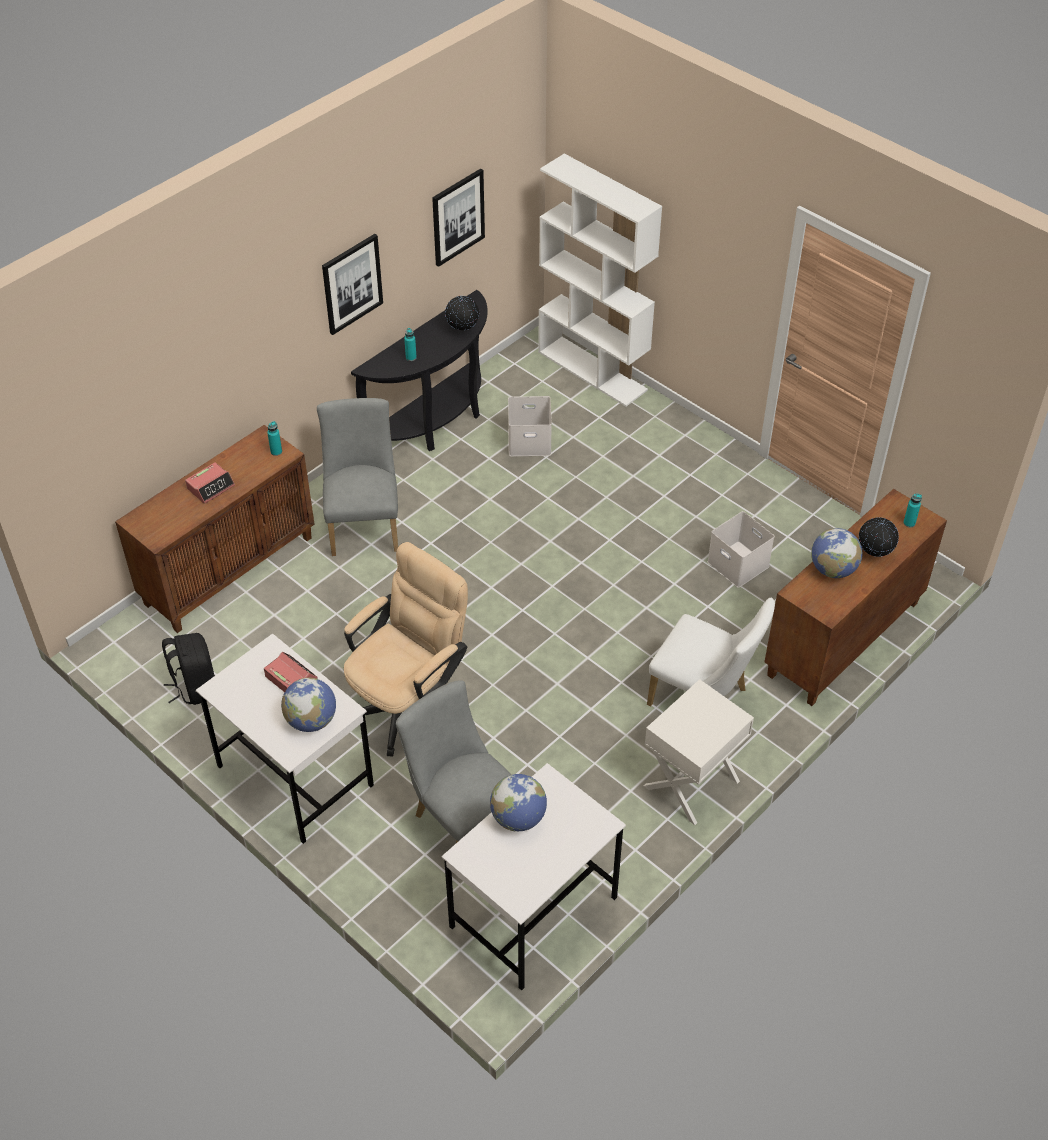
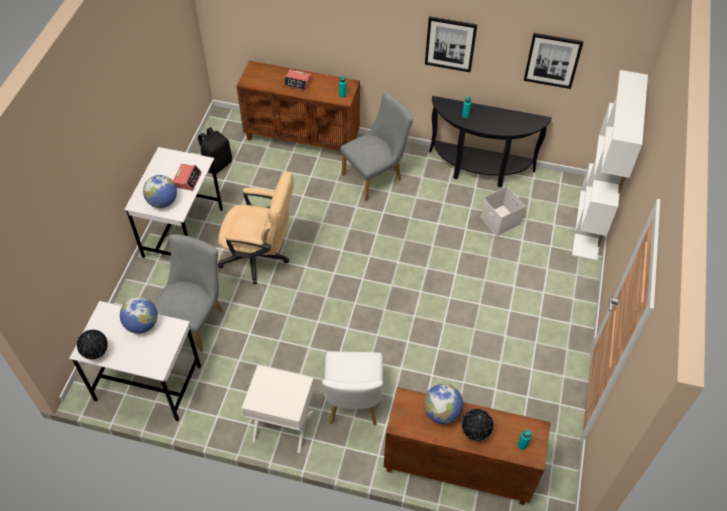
camera: 60 degrees right, 5 degrees up
globe [445,296,479,330] -> globe moved to [77,329,108,360]
white storage box [707,511,775,588] -> none

